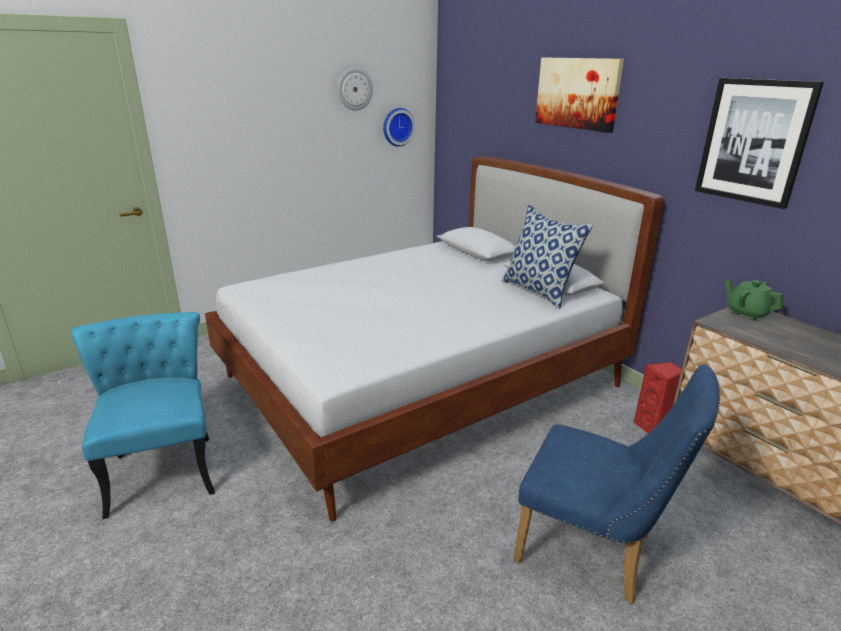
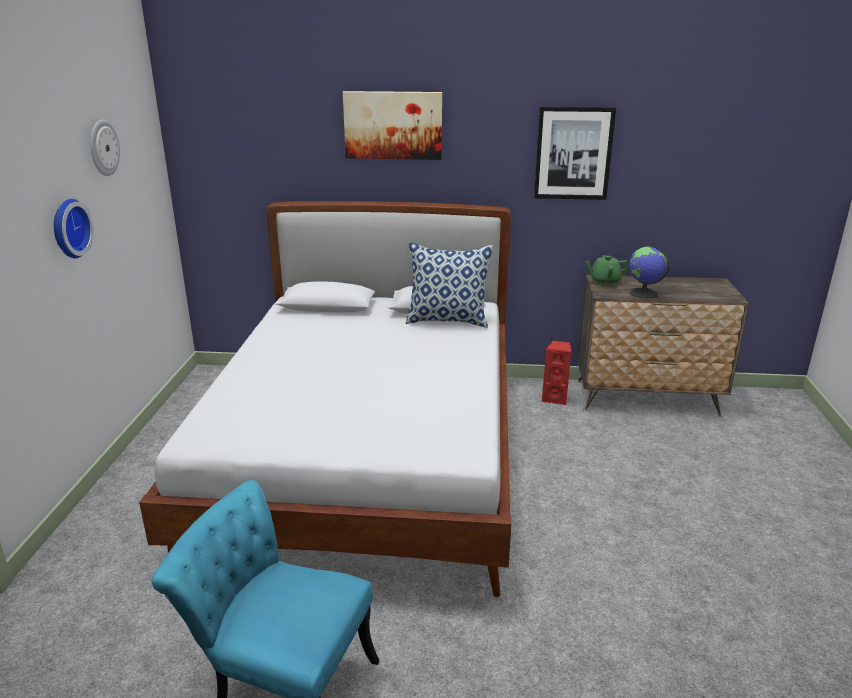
camera: 50 degrees left, 0 degrees up
wall clock [383,108,415,147] -> wall clock moved to [54,199,94,258]
blue chair [514,364,720,604] -> none
none -> globe [629,247,670,299]

